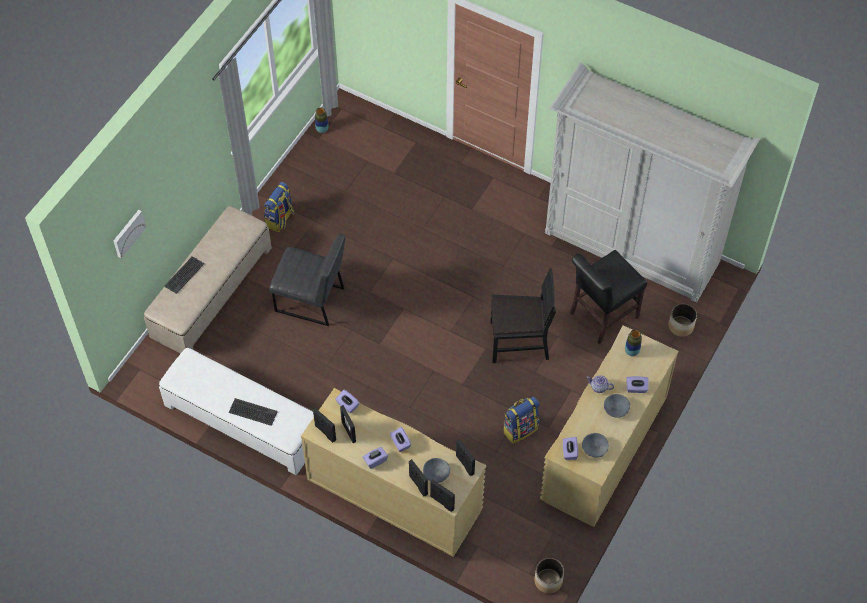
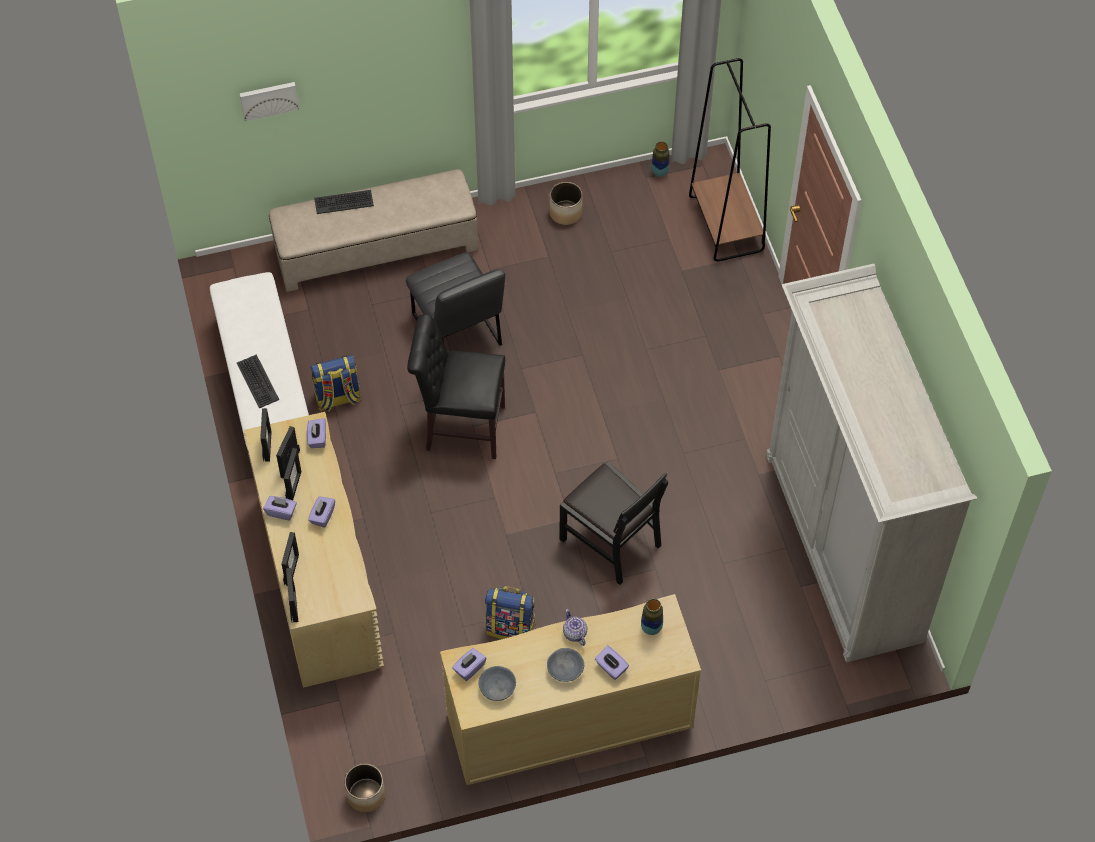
camera: 45 degrees right, 0 degrees up
backpack [264,182,294,233] -> backpack moved to [310,355,361,412]
grey bowl [423,458,450,483] -> none
picture frame [456,439,475,477] -> picture frame moved to [284,448,301,500]
black chair [570,250,647,344] -> black chair moved to [407,314,505,459]
planter [668,304,697,337] -> planter moved to [549,182,582,225]
none -> clothes rack [689,58,771,262]

